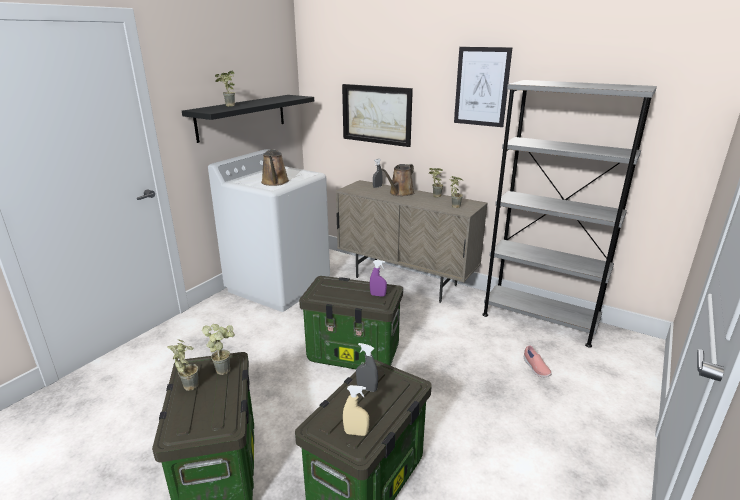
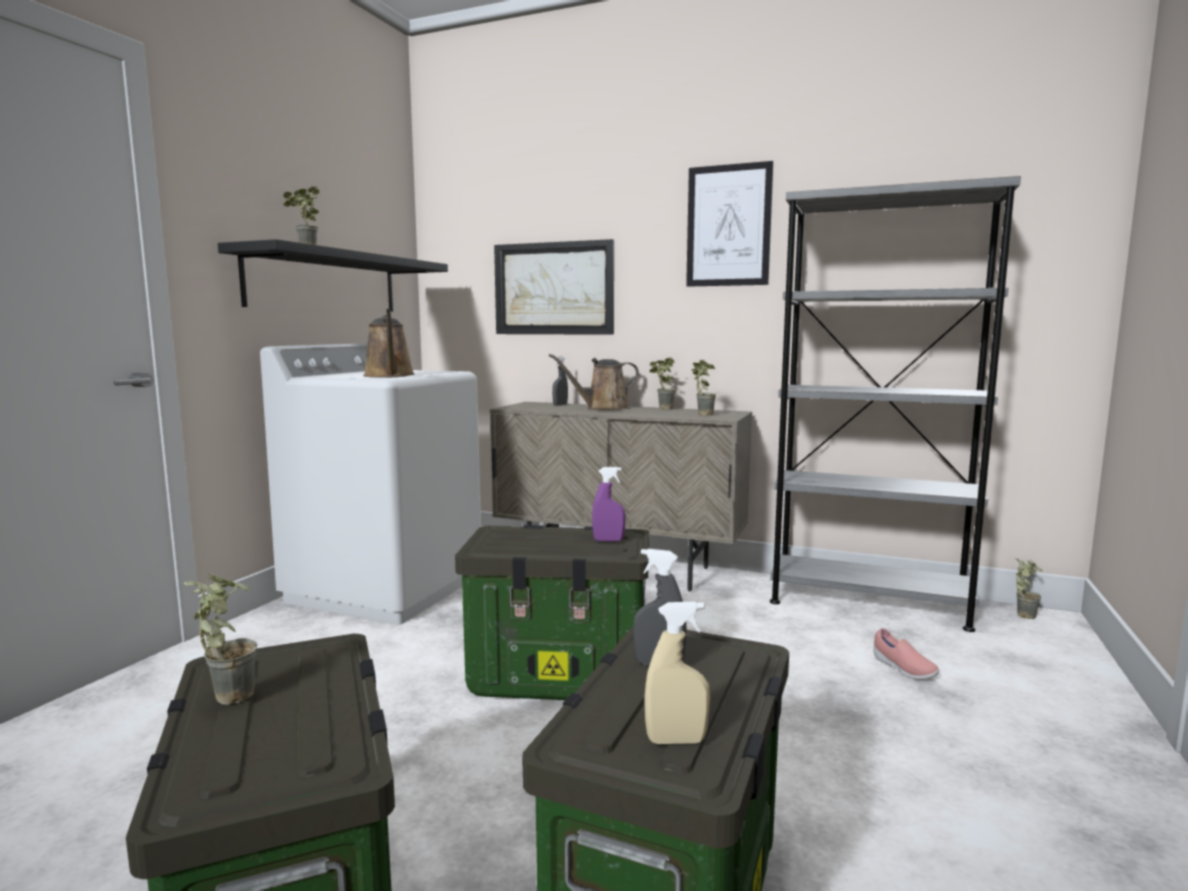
camera: 10 degrees left, 15 degrees down
potted plant [202,324,235,375] -> potted plant moved to [1014,558,1043,619]
brown watering can [381,164,415,196] -> brown watering can turned 45 degrees clockwise [549,354,639,410]

